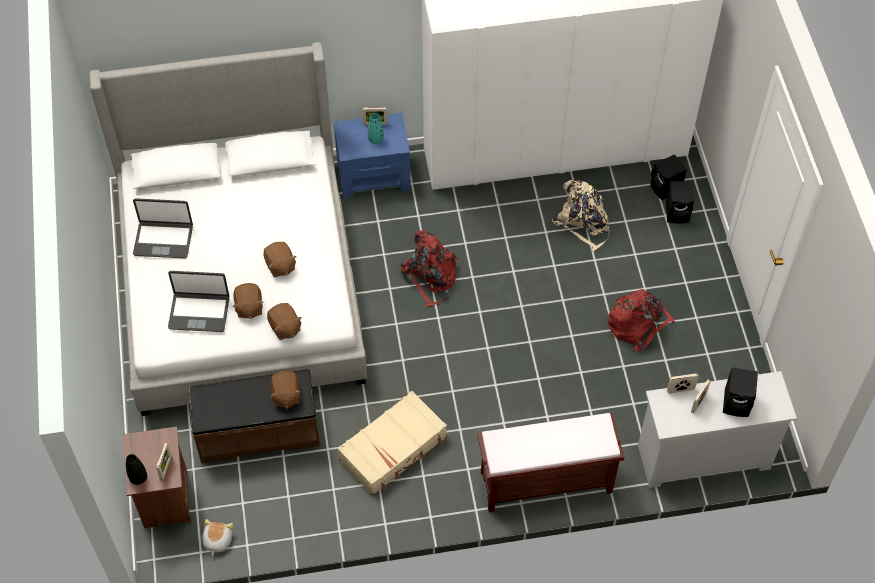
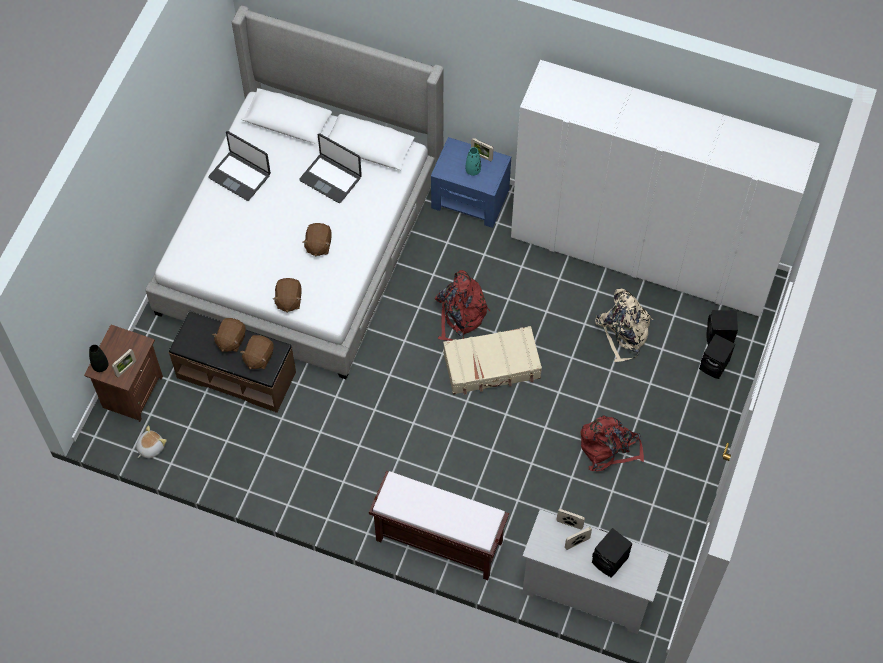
camera: 30 degrees right, 5 degrees up
laptop [168,271,229,332] -> laptop moved to [299,133,362,203]
brown plush toy [233,283,264,319] -> brown plush toy moved to [212,318,246,352]
beige suitcase [337,391,447,495] -> beige suitcase moved to [443,326,542,395]

